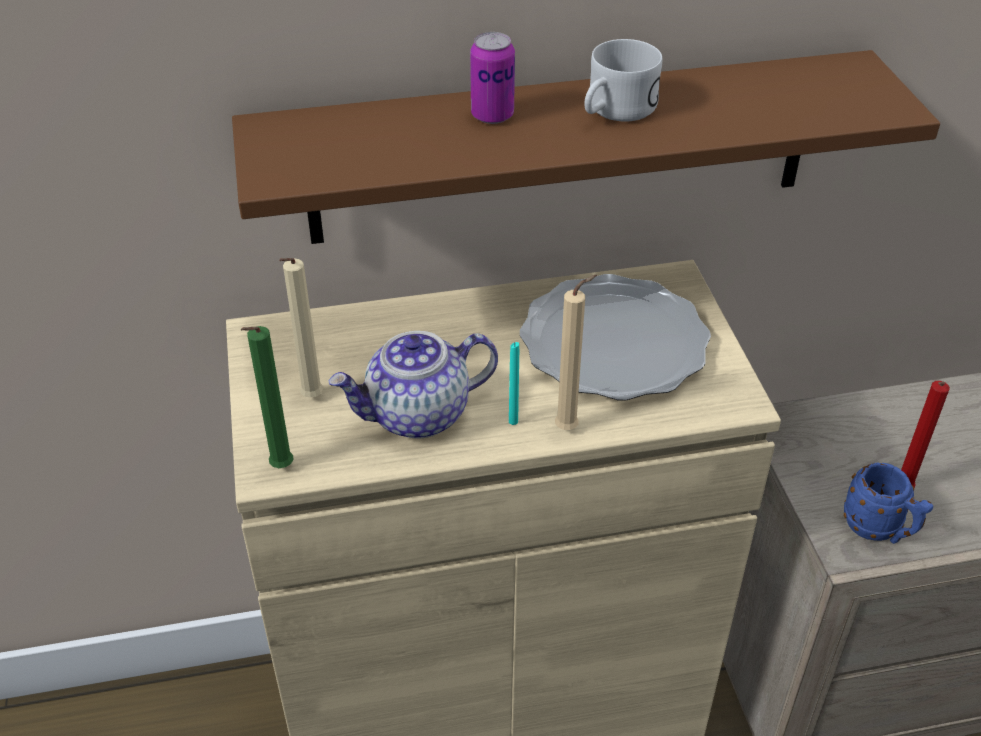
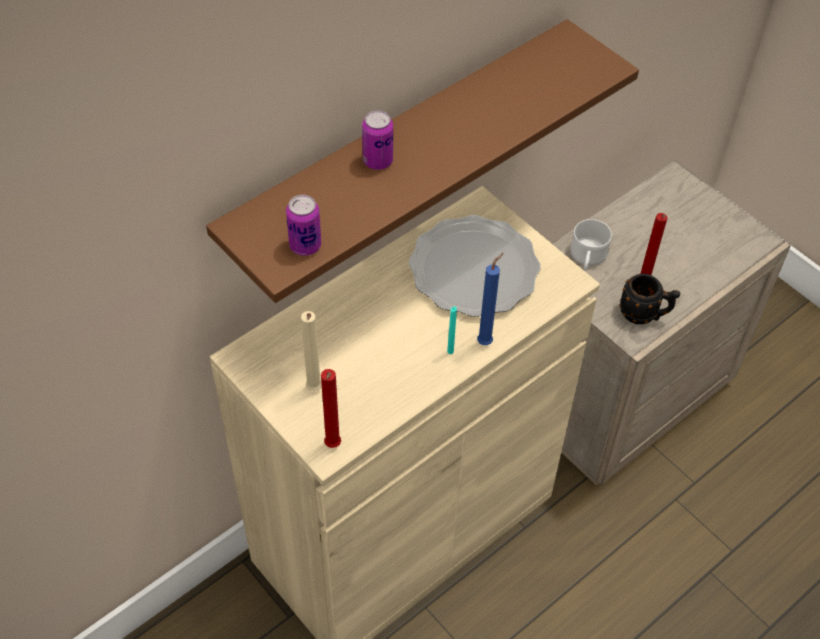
camera: 30 degrees left, 10 degrees up
green candle [241,326,294,468] -> red candle [321,369,341,448]
teapot [328,331,498,439] -> none
beige candle [555,275,597,430] -> blue candle [477,253,504,345]
white mug [584,39,662,122] -> white mug moved to [570,219,612,270]
blue mug [844,463,933,544] -> black mug [619,273,680,324]
none -> can [286,195,321,256]

